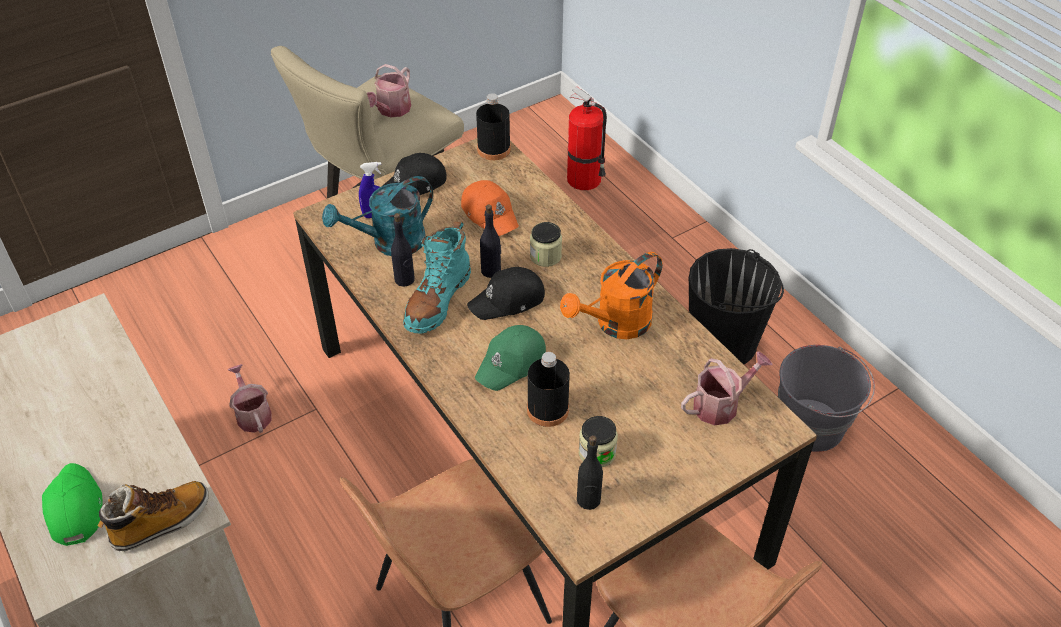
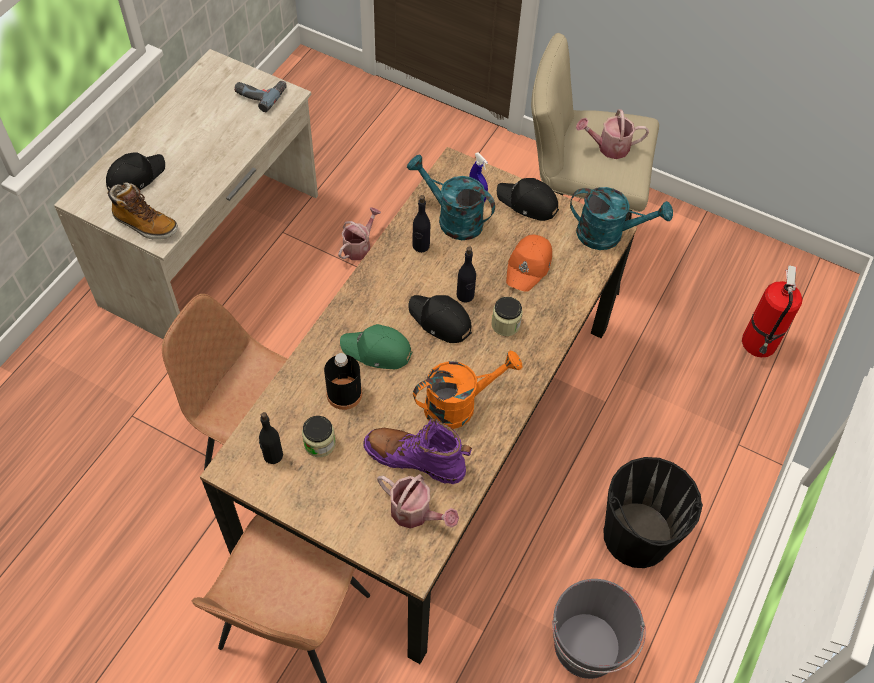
camera: 60 degrees right, 10 degrees up
green cap [42,463,102,546] -> black cap [106,152,165,190]
turquoise boot [403,222,471,334] -> none
black bottle [476,93,511,160] -> turquoise watering can [570,187,673,250]
orange watering can [560,252,662,339] -> orange watering can turned 135 degrees clockwise [413,350,522,429]
none -> power drill [234,81,287,112]
none -> purple boot [363,419,472,485]

